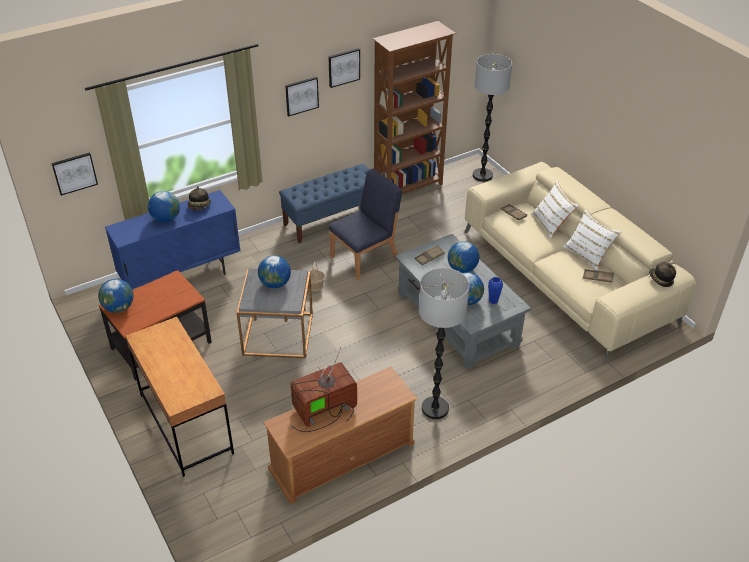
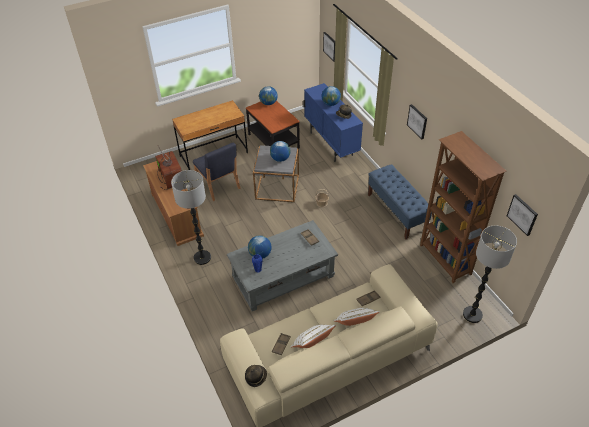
camera: 95 degrees right, 5 degrees up
picture [328,48,360,88] -> picture moved to [507,194,538,236]
blue chair [329,168,402,280] -> blue chair moved to [193,142,241,201]
globe [448,241,479,273] -> none

